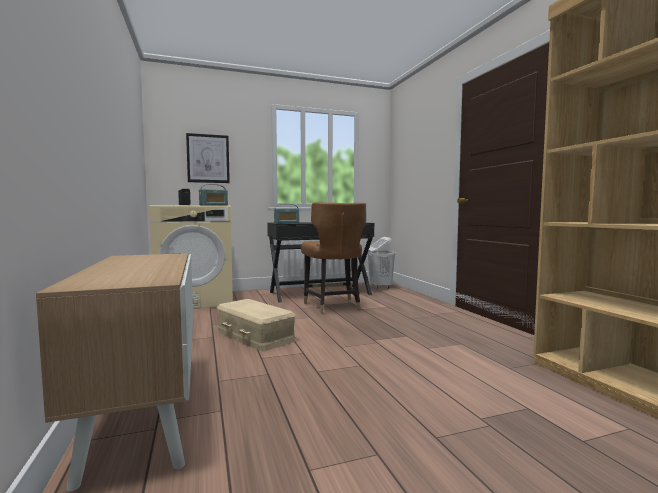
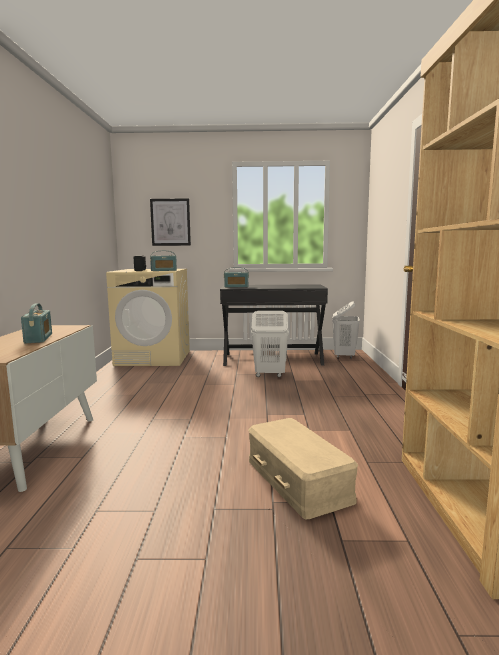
camera: 20 degrees right, 5 degrees up
beige storage box [217,299,295,351] -> beige storage box moved to [248,418,358,519]
brown chair [301,202,366,314] -> white laundry basket [251,311,289,377]
none -> radio [21,303,52,343]

